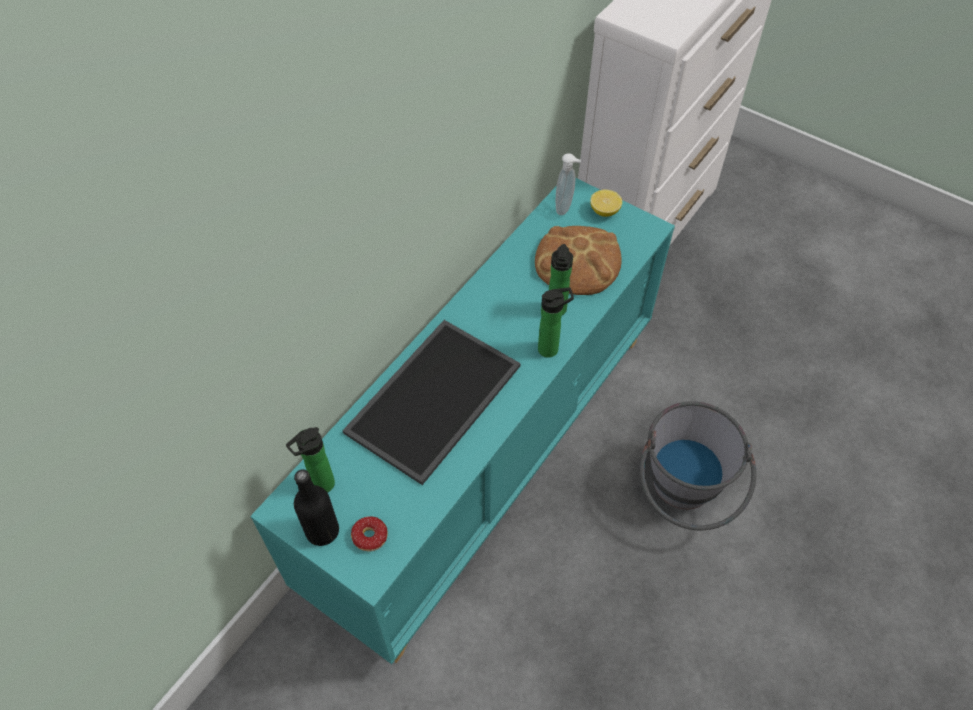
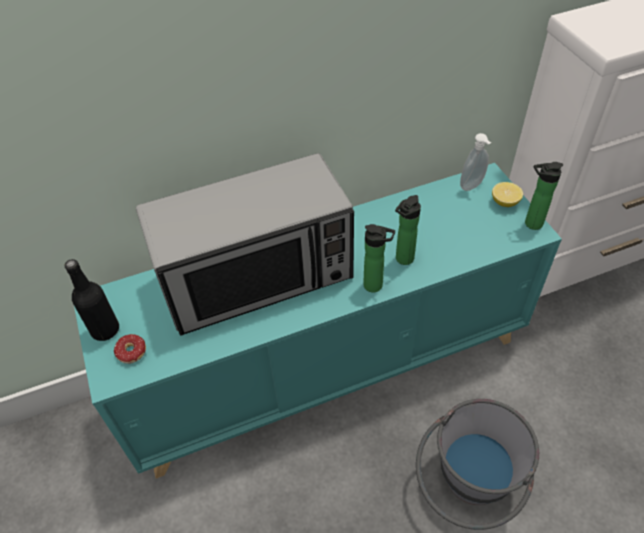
camera: 35 degrees right, 5 degrees down
bottle [286,427,335,493] -> bottle moved to [525,162,563,230]
tray [342,320,521,485] -> microwave [136,153,354,335]
bread [535,226,622,295] -> none

